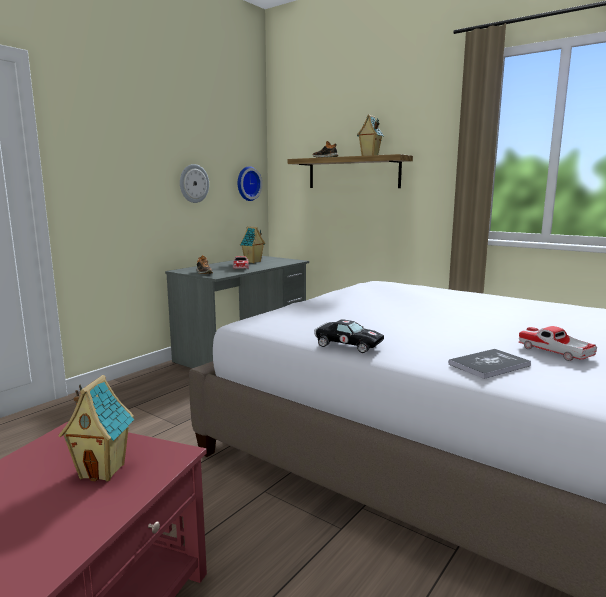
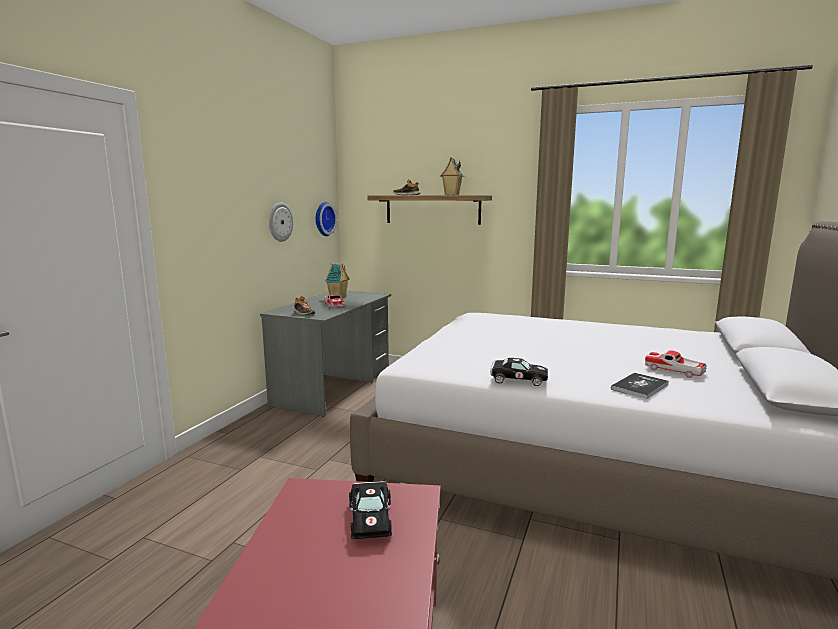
camera: 15 degrees left, 0 degrees up
toy house [58,375,134,482] -> black toy car [349,481,392,539]

